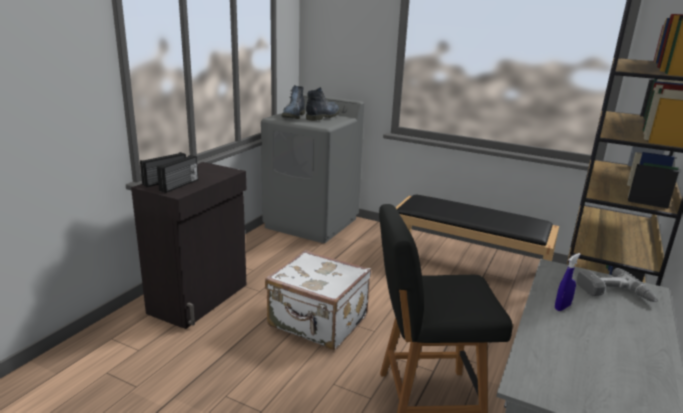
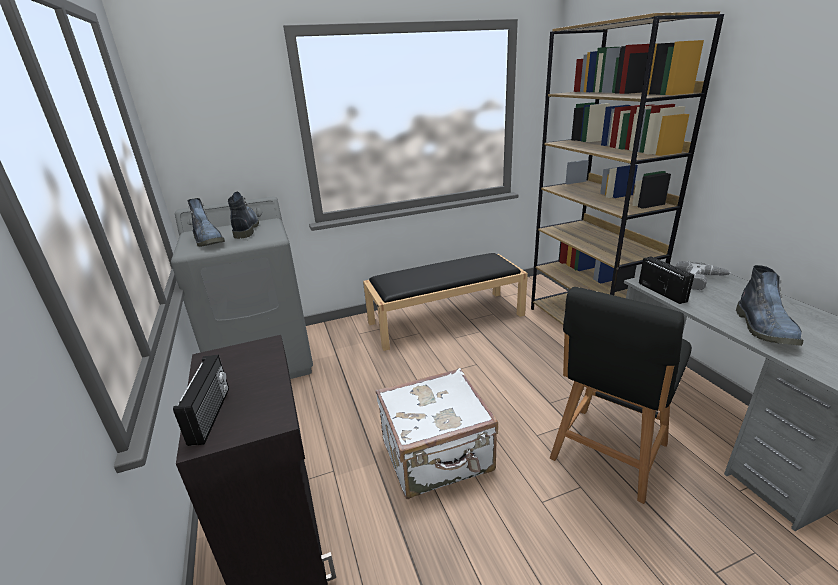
camera: 45 degrees left, 5 degrees up
radio [157,155,198,193] -> radio moved to [639,256,694,304]
blue spray bottle [555,253,581,311] -> none
none -> boot [736,265,803,346]

